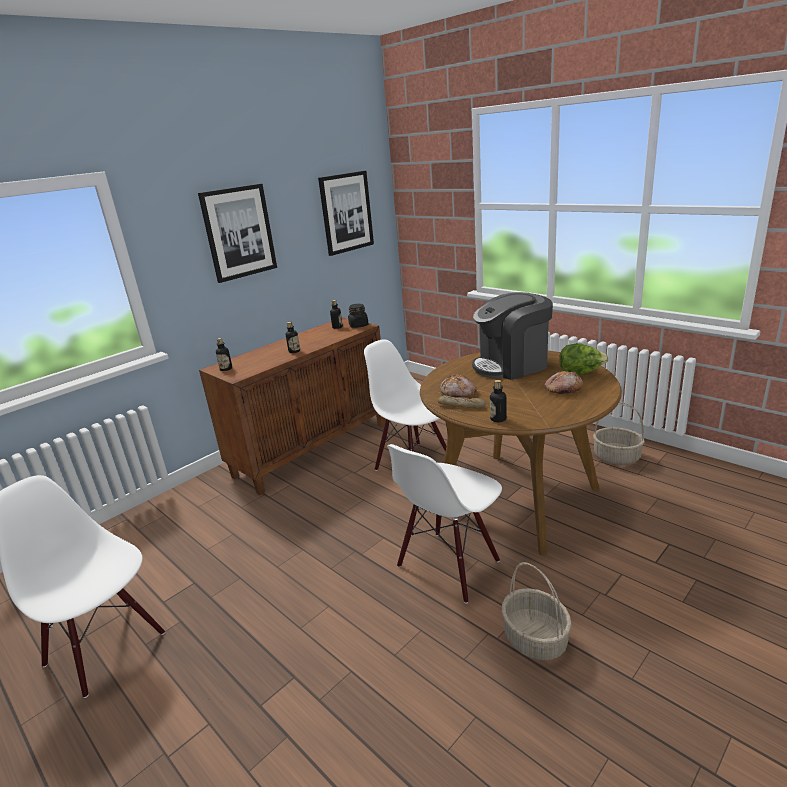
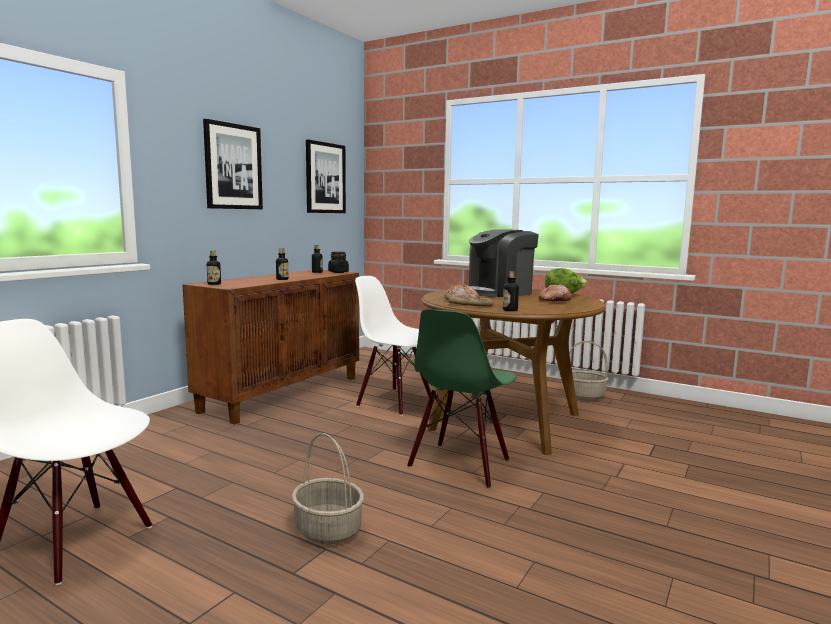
camera: 15 degrees left, 15 degrees down
white chair [387,444,502,604] -> green chair [407,309,516,488]
basket [502,562,572,661] -> basket moved to [291,433,364,544]

